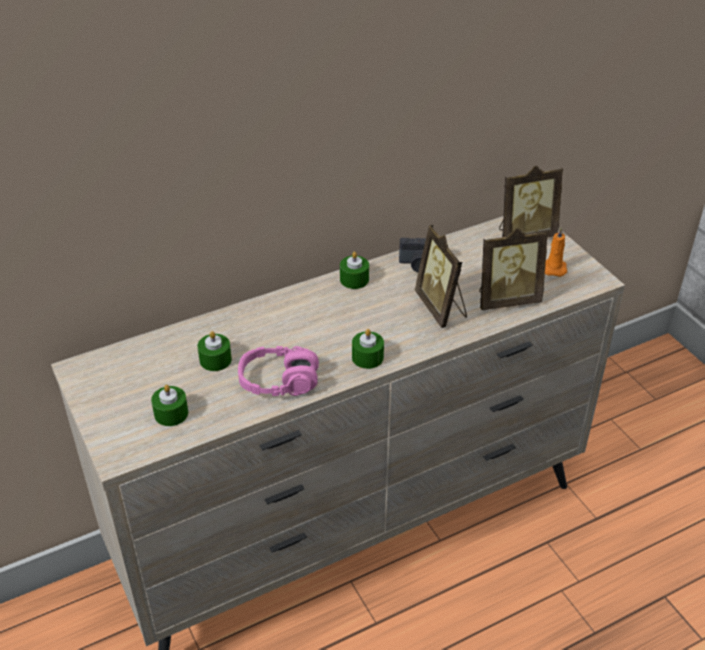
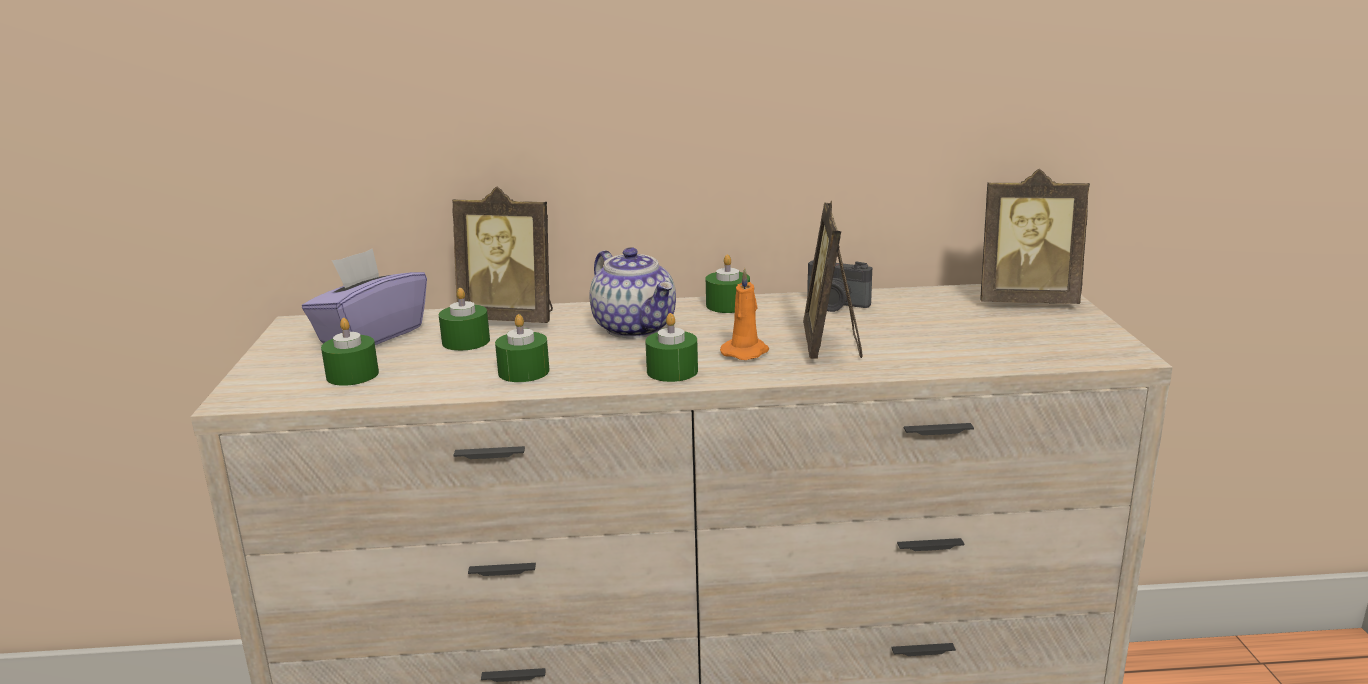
camera: 25 degrees right, 20 degrees down
pink headphones [238,346,319,396] -> green candle [495,314,550,382]
picture frame [479,228,548,310] -> picture frame moved to [452,187,553,323]
orange candle [545,227,567,277] -> orange candle moved to [720,268,769,360]
none -> purple tissue box [302,249,427,345]
none -> teapot [590,247,676,338]

